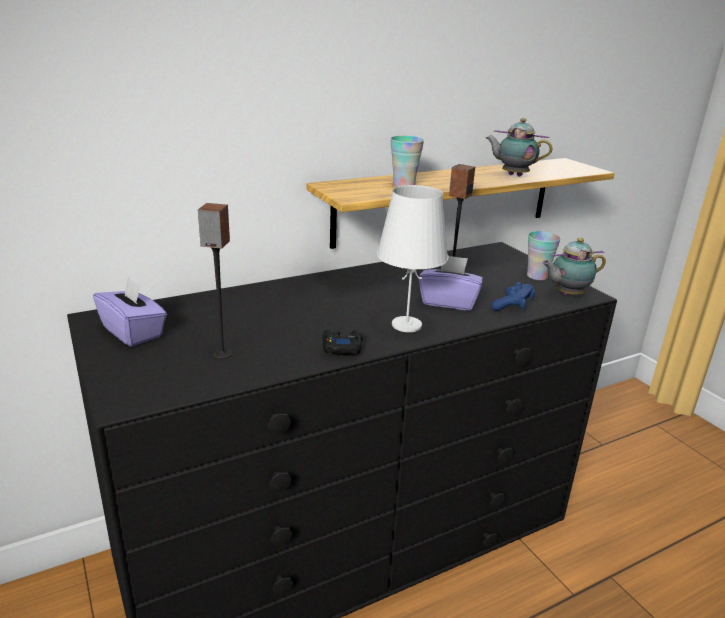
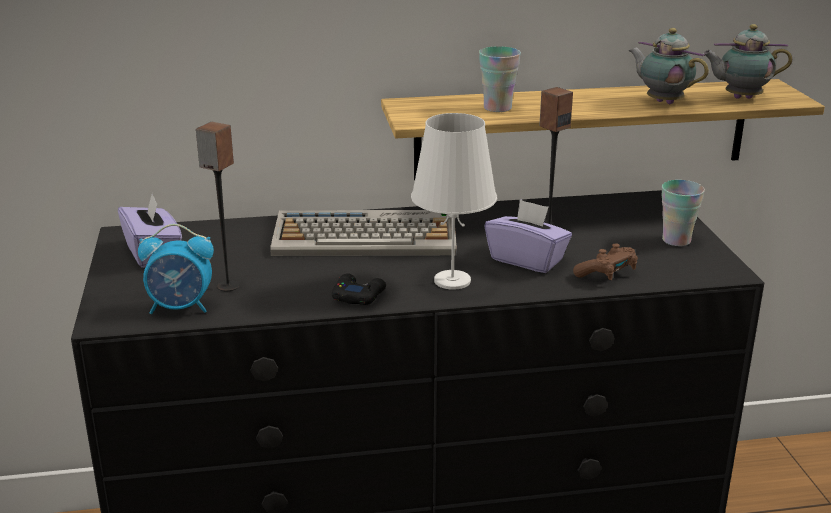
camera: 20 degrees right, 0 degrees up
blue game controller [491,282,535,311] -> brown game controller [573,243,638,280]
teapot [542,238,606,295] -> teapot moved to [702,24,792,99]
none -> alarm clock [138,224,214,314]
none -> keyboard [270,210,457,256]

